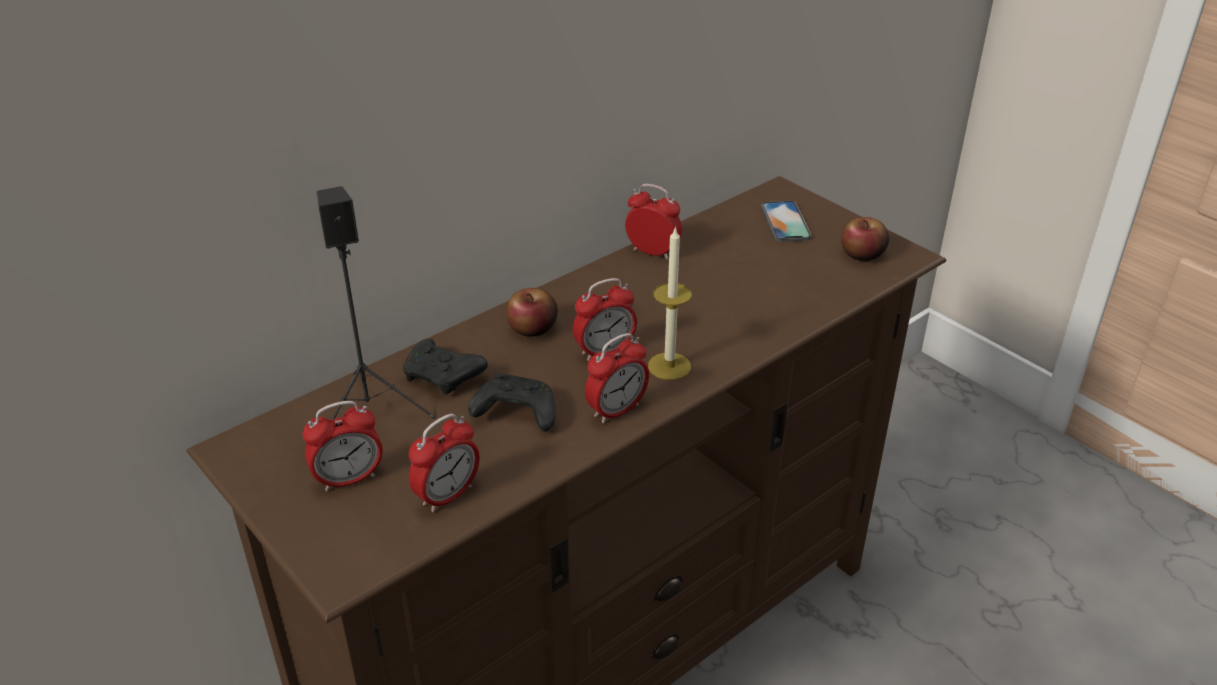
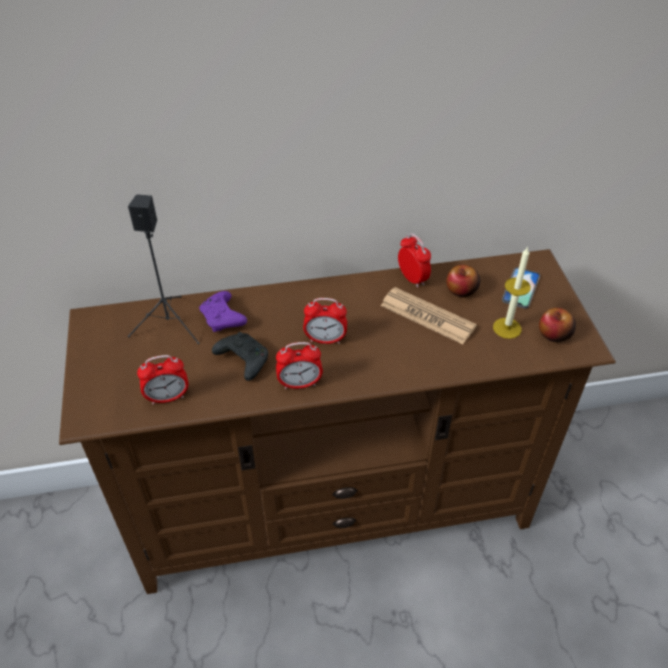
camera: 30 degrees right, 10 degrees up
alarm clock [302,401,383,491] -> none
black game controller [403,339,488,395] -> purple game controller [199,291,247,332]
apple [506,288,558,337] -> apple moved to [446,265,480,297]
candle [648,226,692,380] -> candle moved to [493,247,531,339]
none -> newspaper [381,287,477,344]

